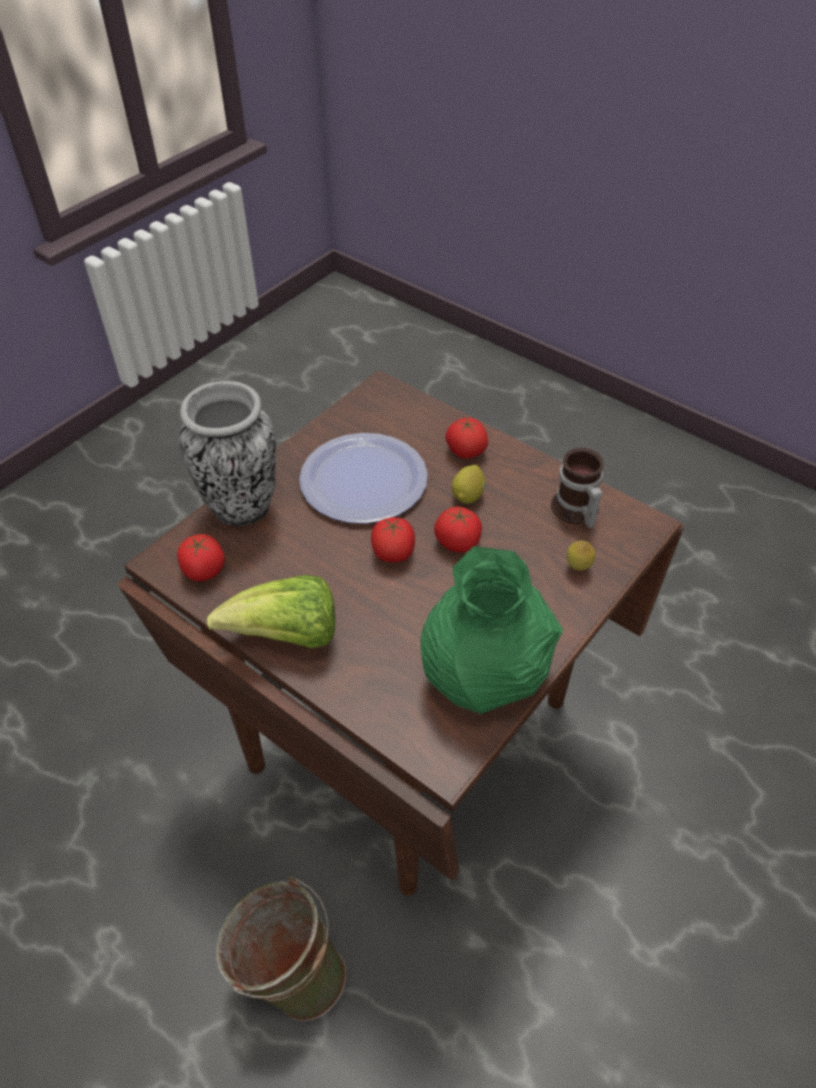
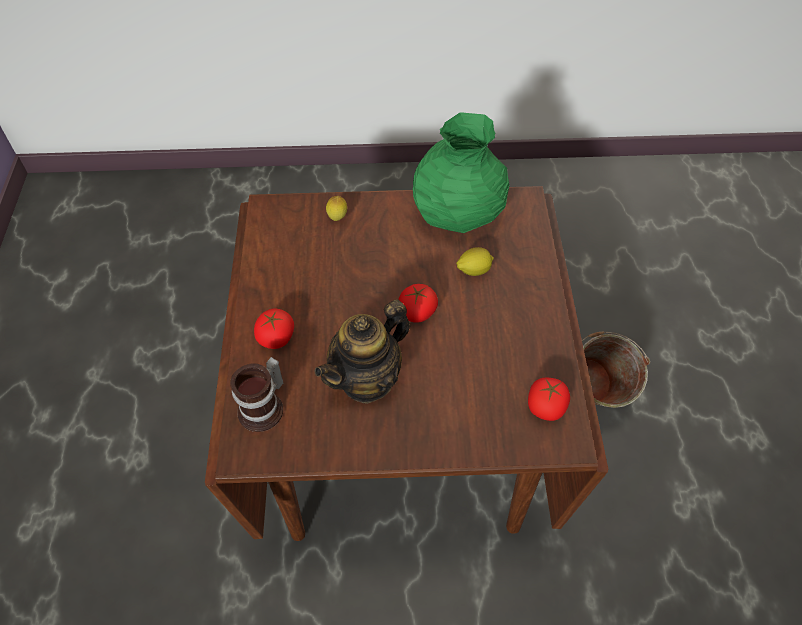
camera: 130 degrees left, 5 degrees up
vase [179,381,276,526] -> none
lettuce [206,575,335,648] -> none
plate [299,433,428,524] -> teapot [314,300,410,404]
tomato [434,507,482,552] -> none
lemon [452,465,486,504] -> lemon moved to [456,247,494,276]
mug [551,448,604,528] -> mug moved to [230,357,283,432]

